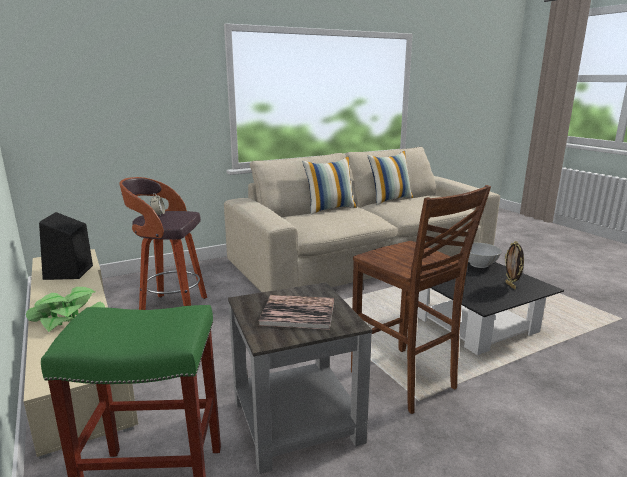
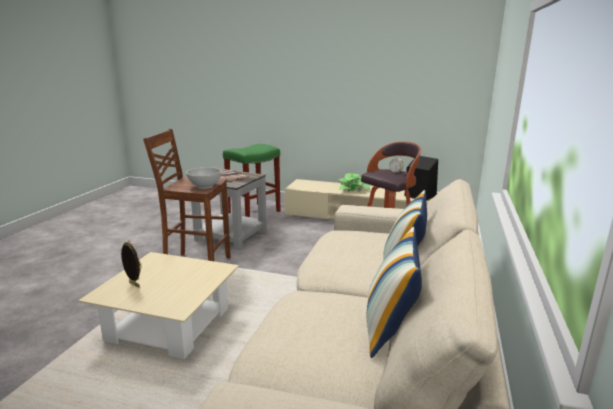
camera: 135 degrees right, 0 degrees up
black coffee table [417,262,564,355] -> beige coffee table [78,252,239,359]
white bowl [461,243,502,268] -> white bowl moved to [186,167,222,189]

